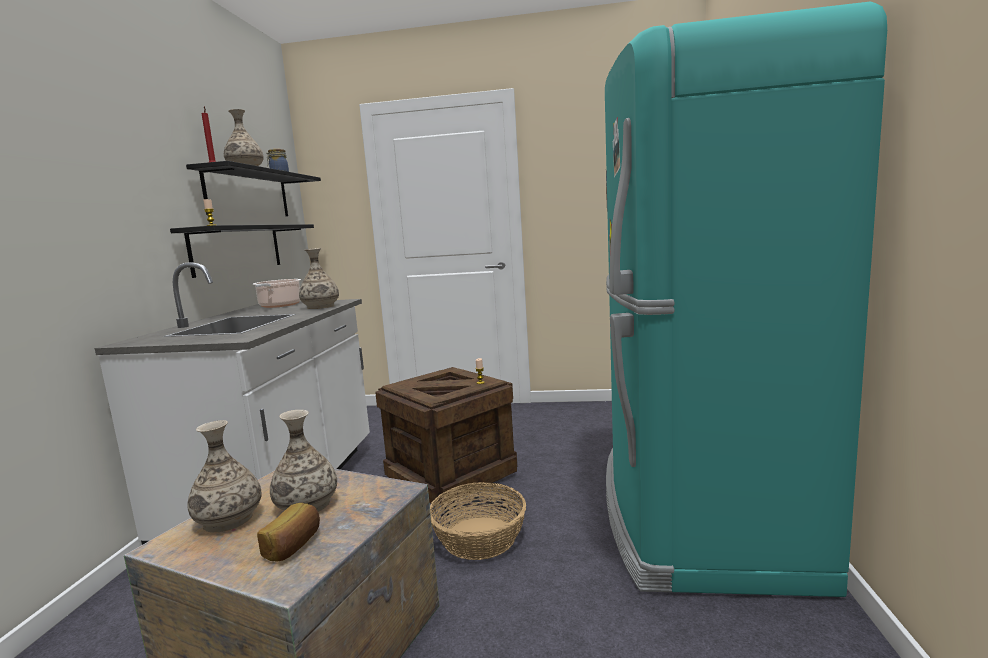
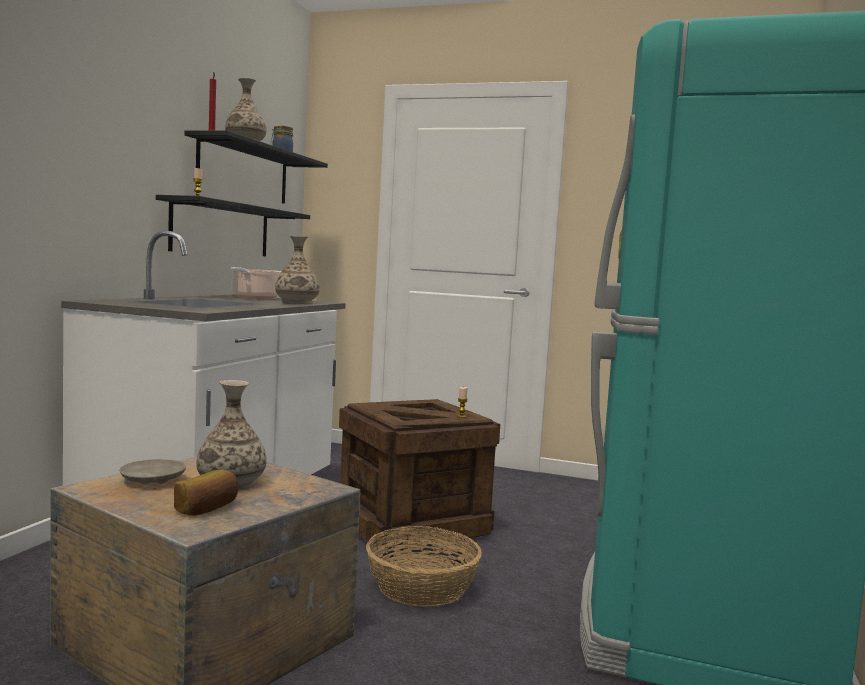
camera: 10 degrees right, 5 degrees down
vase [187,420,262,532] -> beige plate [119,459,186,485]

